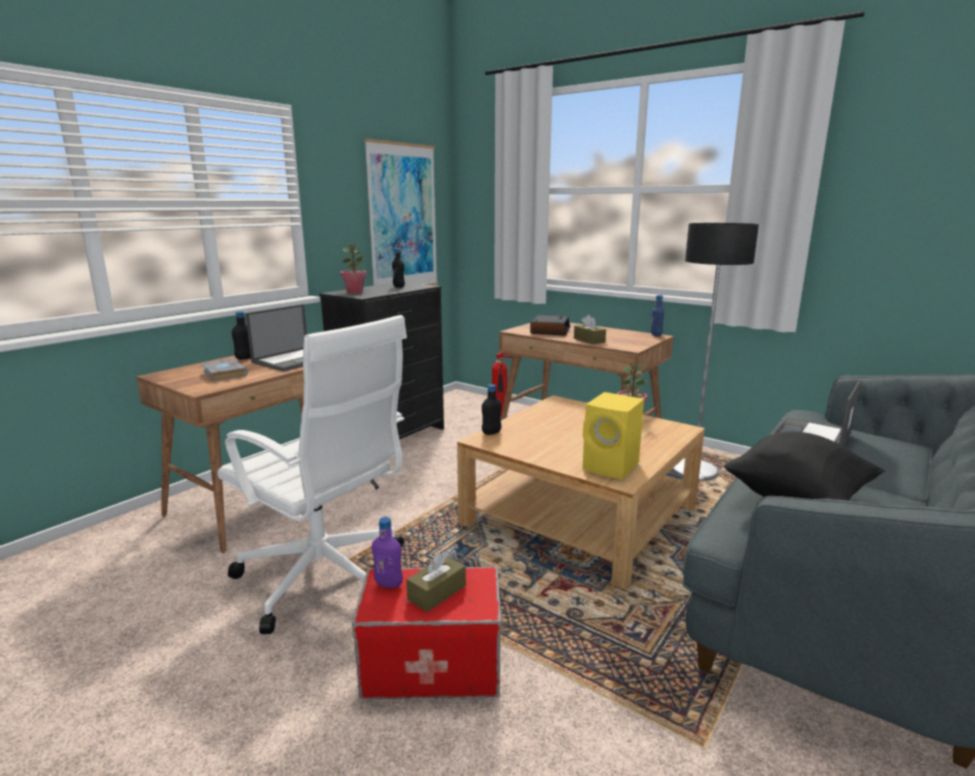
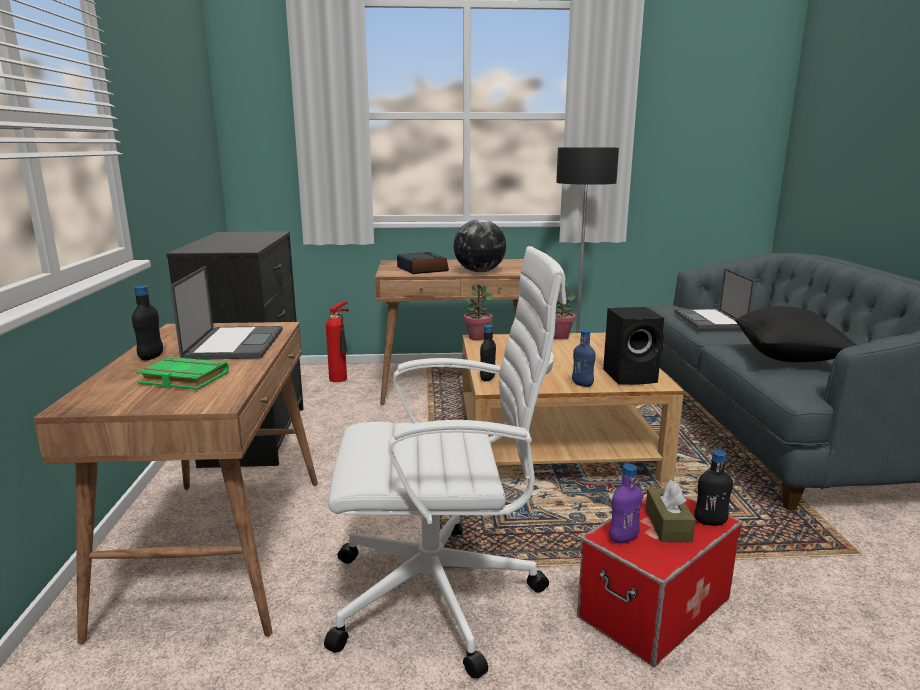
camera: 40 degrees left, 0 degrees up
grey book [202,359,248,381] -> green book [136,357,229,390]
potted plant [340,243,367,293] -> potted plant moved to [464,284,493,341]
picture [364,138,438,286] -> none
black bottle [392,248,405,288] -> black bottle moved to [694,450,733,526]
brown tissue box [574,315,606,344] -> globe [454,219,506,273]
yellow speaker [582,392,644,479] -> black speaker [603,307,664,385]
blue bottle [651,295,664,337] -> blue bottle moved to [572,329,596,387]

